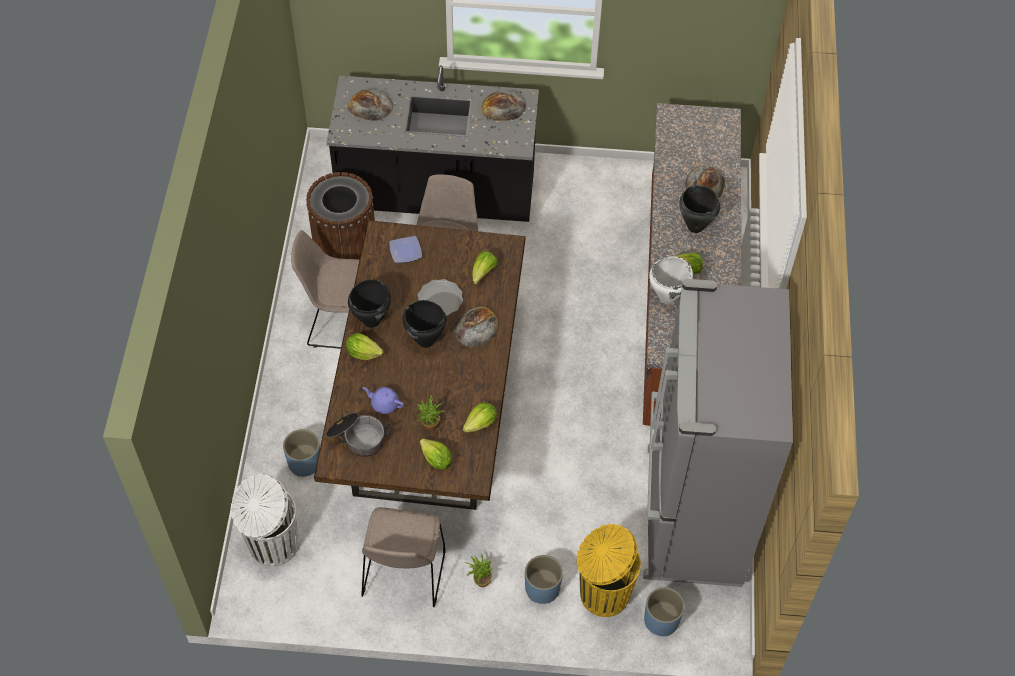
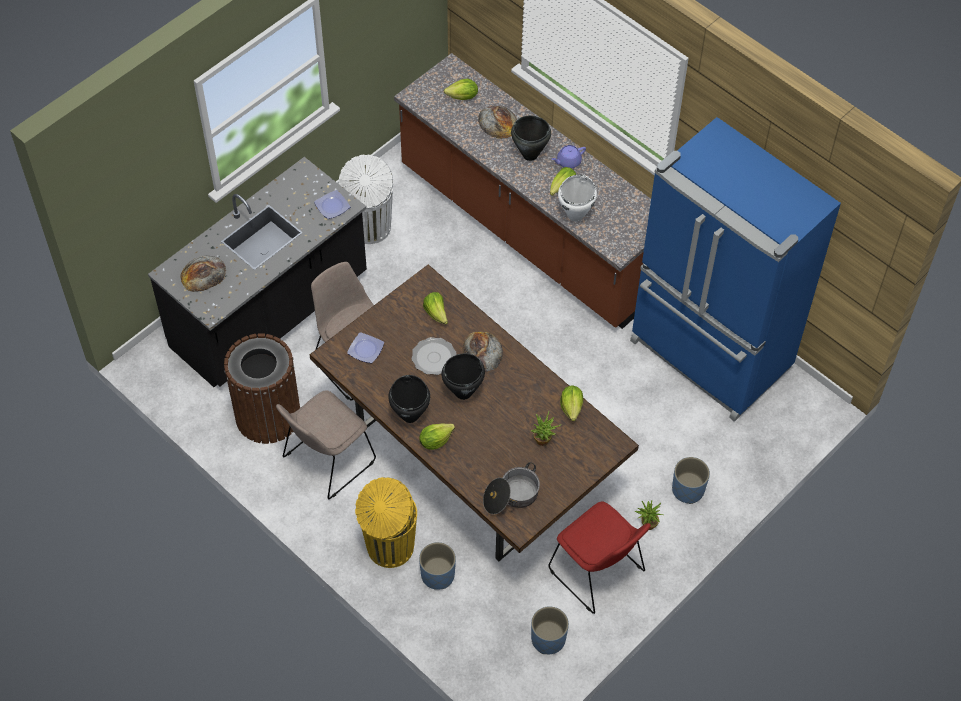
camera: 50 degrees left, 0 degrees up
white trash can [231,474,298,567] -> white trash can moved to [339,154,393,244]
beige chair [361,507,446,607] -> red chair [548,501,651,614]
purple teapot [363,387,404,414] -> purple teapot moved to [551,145,586,169]
lettuce [420,438,452,469] -> lettuce moved to [444,79,478,100]
bread [482,90,526,121] -> none
yellow trash can [576,524,641,617] -> yellow trash can moved to [355,477,417,568]
grey fridge [643,279,793,587] -> blue fridge [630,117,841,422]
blue planter [644,587,685,636] -> blue planter moved to [531,606,569,654]
none -> plate [314,190,350,219]

